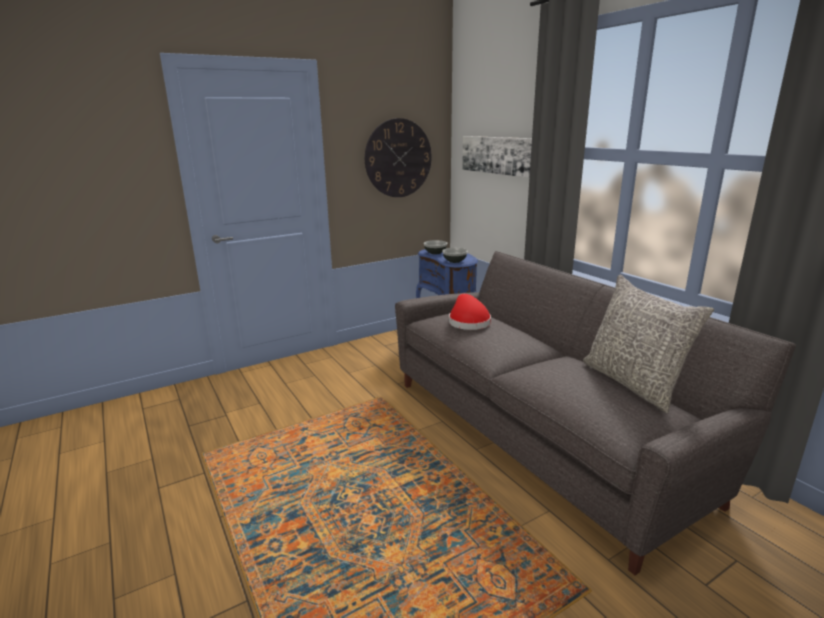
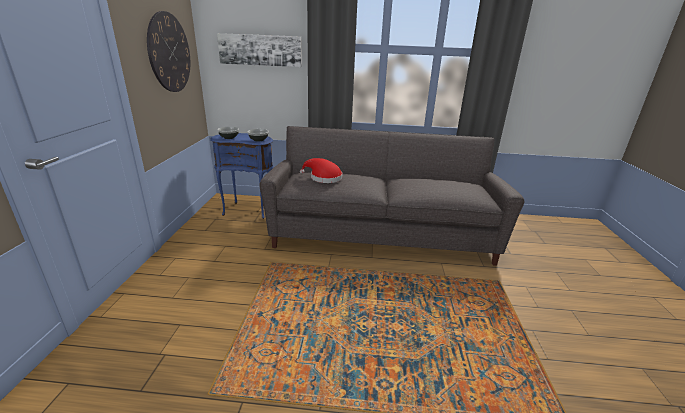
camera: 55 degrees left, 5 degrees up
grey pillow [583,275,714,413] -> none

